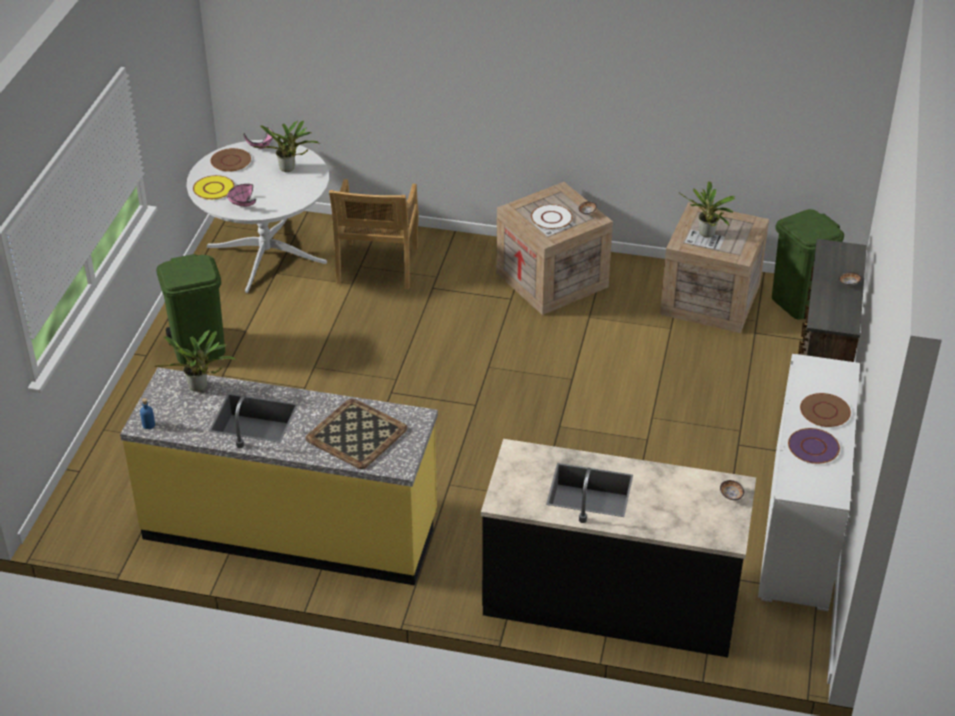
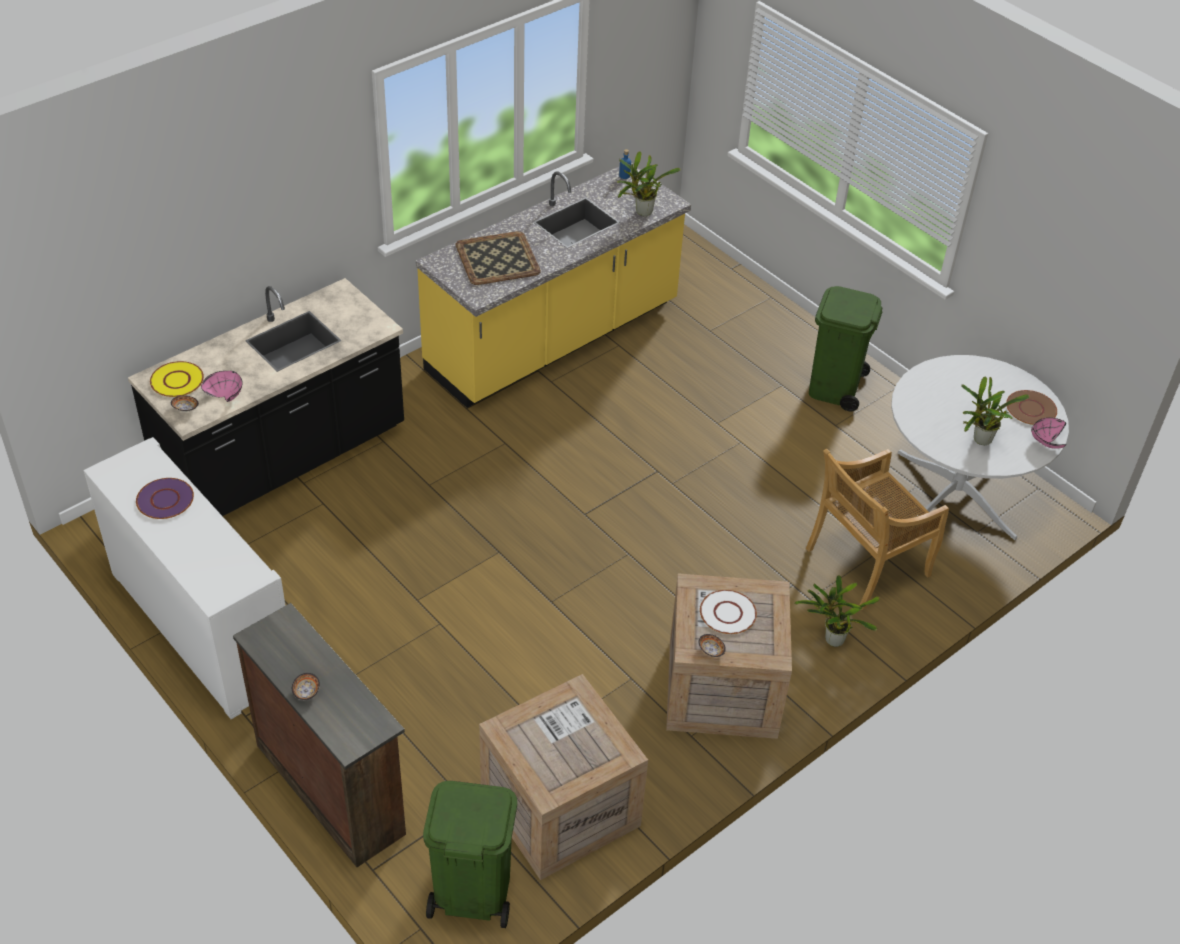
camera: 125 degrees right, 5 degrees up
yellow plate [193,175,235,200] -> yellow plate moved to [150,361,204,397]
pink bowl [227,184,256,207] -> pink bowl moved to [201,371,243,402]
beige chair [329,179,419,289] -> beige chair turned 75 degrees counterclockwise [806,448,949,610]
potted plant [680,181,735,237] -> potted plant moved to [794,575,880,647]
brown plate [800,393,851,427] -> none

